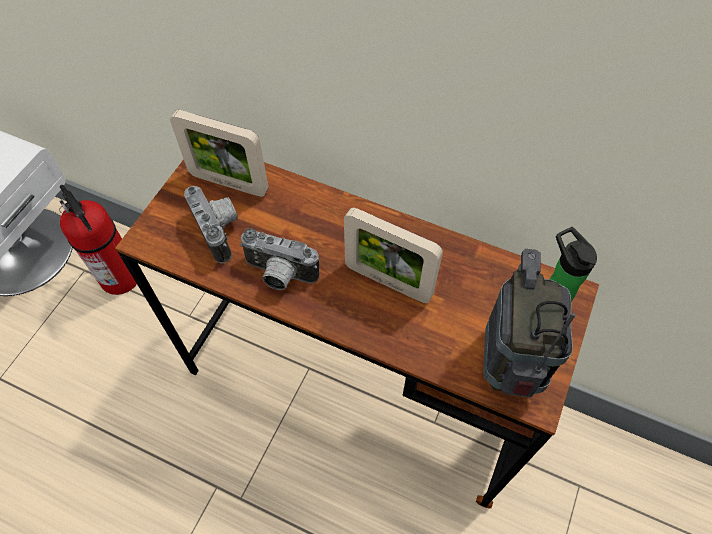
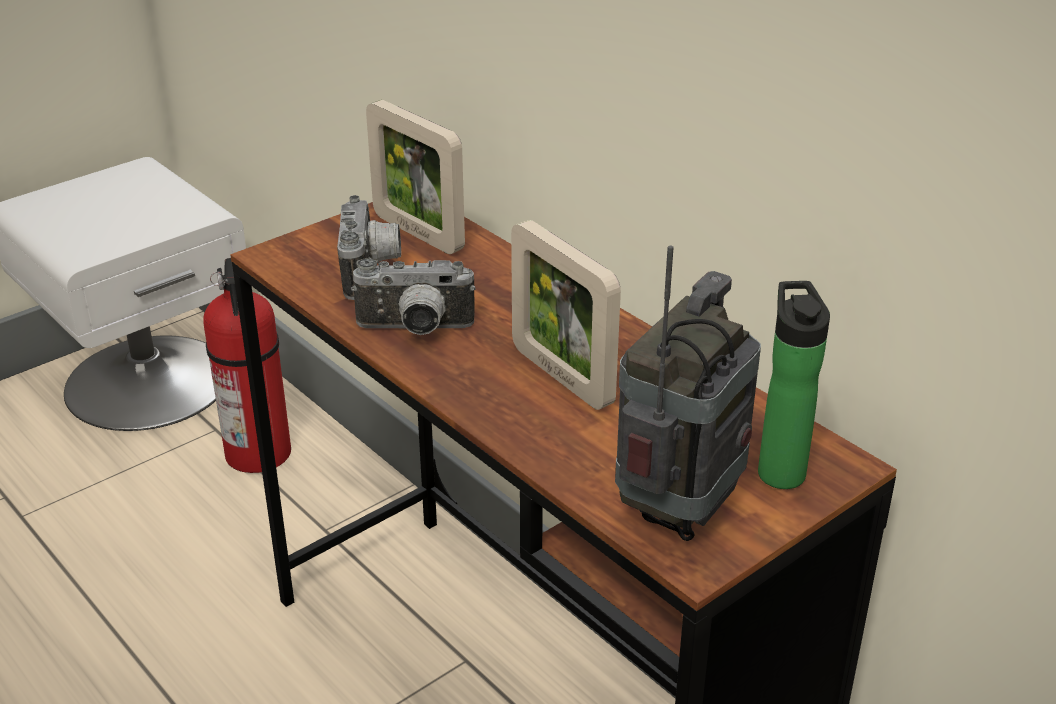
camera: 25 degrees right, 25 degrees down
camera [239,228,319,290] -> camera turned 45 degrees counterclockwise [351,258,476,335]

